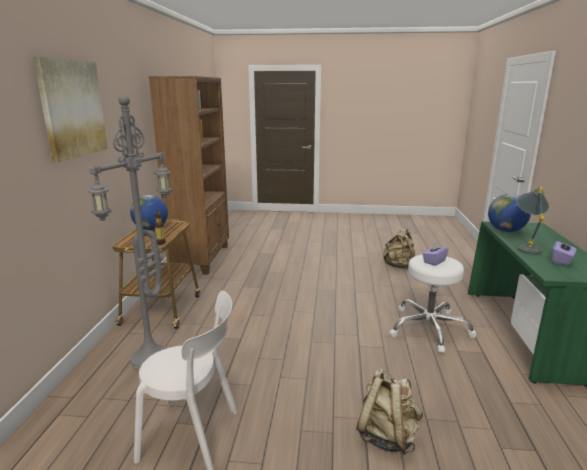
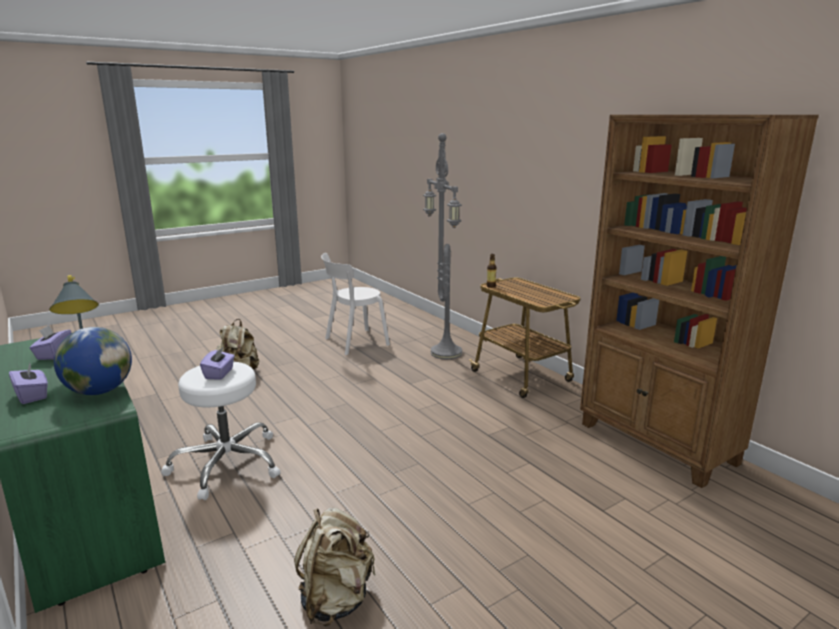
camera: 140 degrees right, 0 degrees up
picture [33,56,108,162] -> none
globe [130,195,168,230] -> none
none -> purple tissue box [9,362,48,404]

